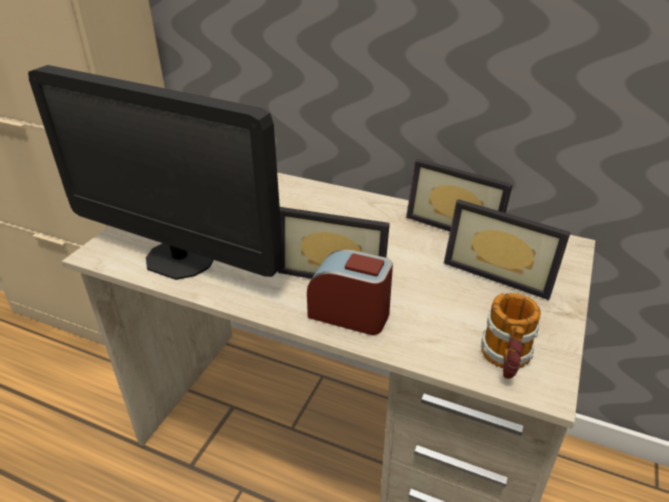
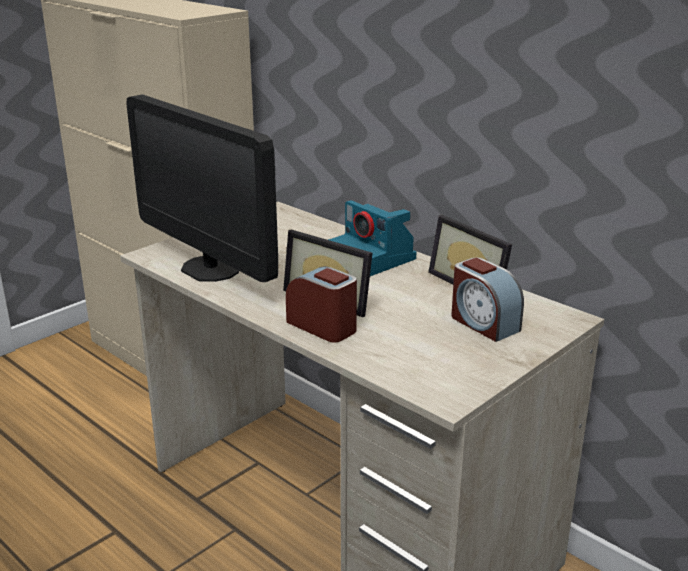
camera: 20 degrees right, 10 degrees down
picture frame [444,199,571,300] -> alarm clock [451,258,524,342]
mug [481,293,541,379] -> none
none -> camera [328,200,416,276]

